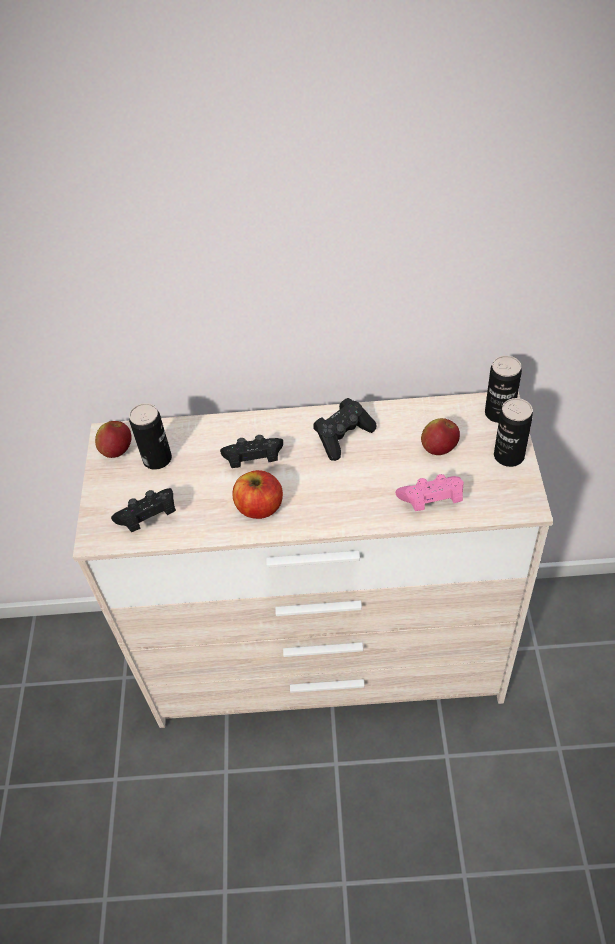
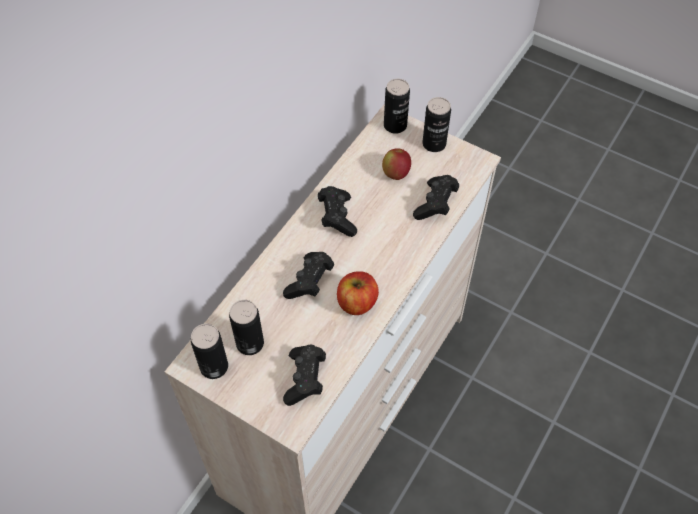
camera: 60 degrees left, 5 degrees up
apple [95,421,132,458] -> can [191,324,228,379]
pink game controller [395,474,464,511] -> black game controller [413,175,459,220]

